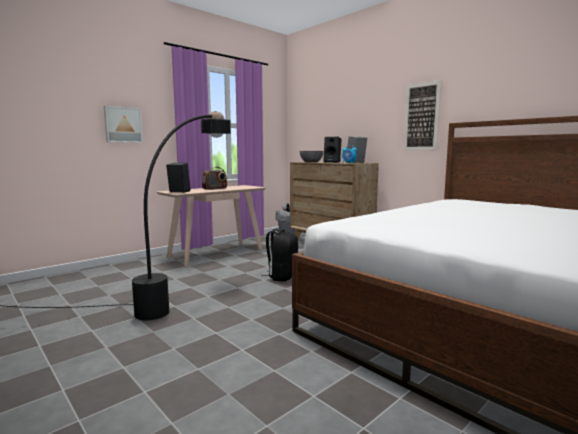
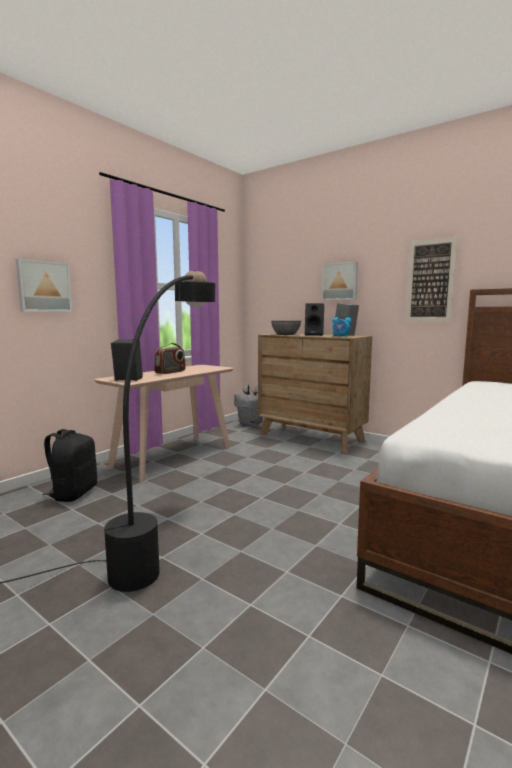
camera: 10 degrees left, 0 degrees up
black backpack [261,229,298,281] -> black backpack moved to [42,429,97,502]
none -> picture [322,261,358,300]

